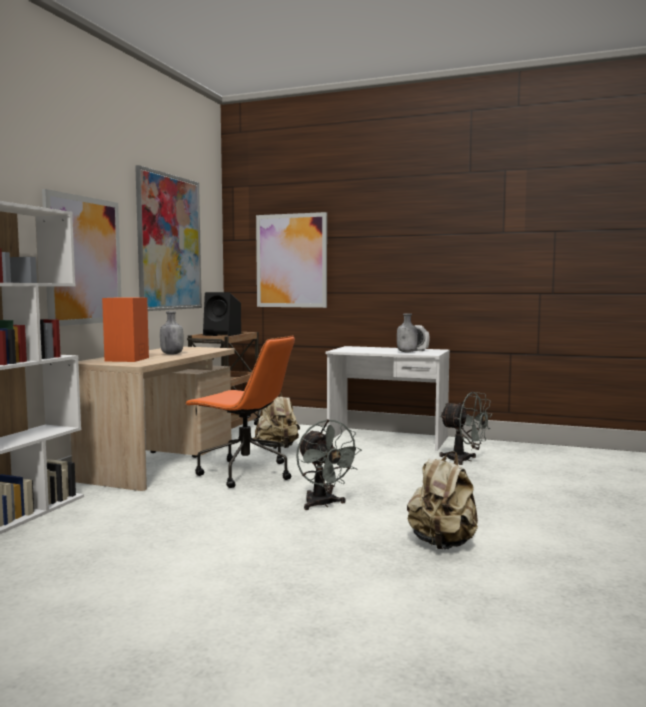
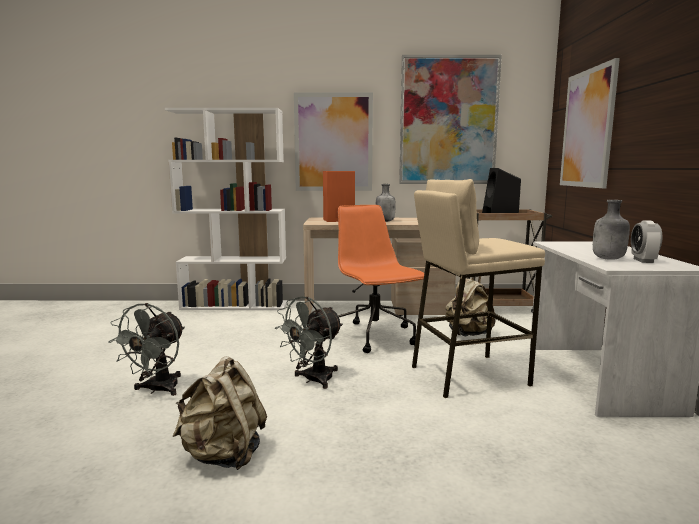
camera: 70 degrees right, 5 degrees up
orange office chair [184,335,295,488] -> orange office chair turned 150 degrees clockwise [328,205,424,353]
grey fan [439,392,492,465] -> grey fan moved to [108,303,185,396]
none -> beige stool [412,179,545,398]

